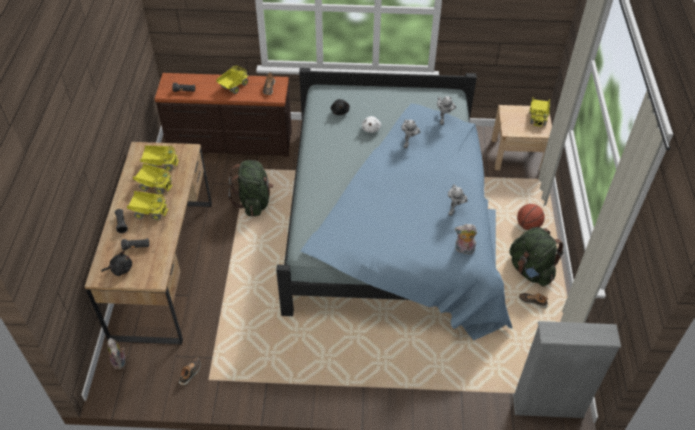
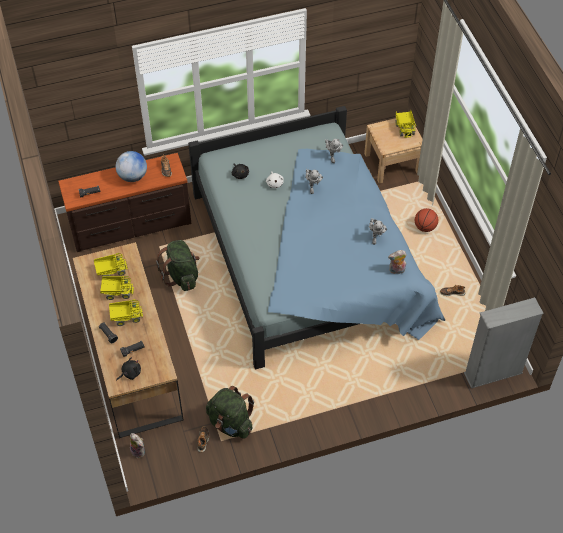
camera: 20 degrees left, 5 degrees up
toy truck [217,65,248,94] -> globe [116,151,147,182]
green backpack [509,227,564,286] -> green backpack moved to [206,386,254,439]

